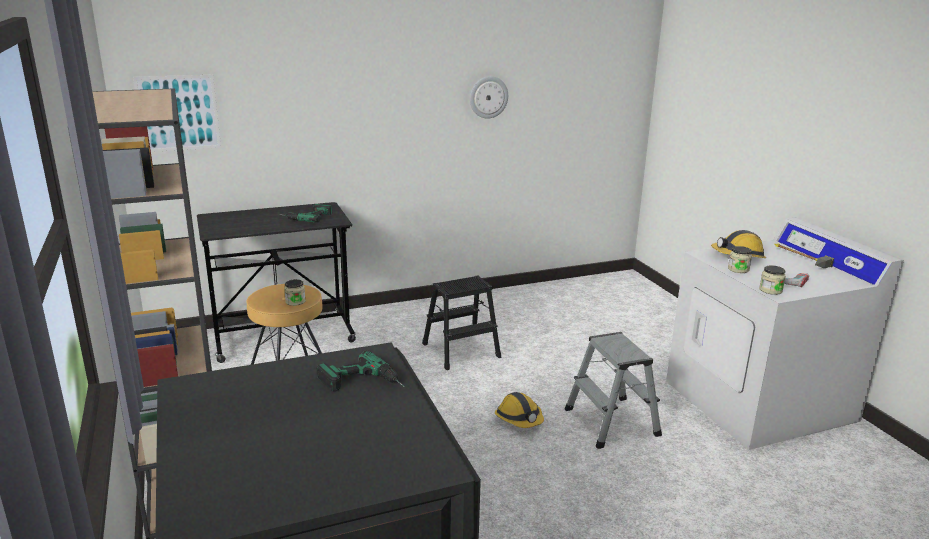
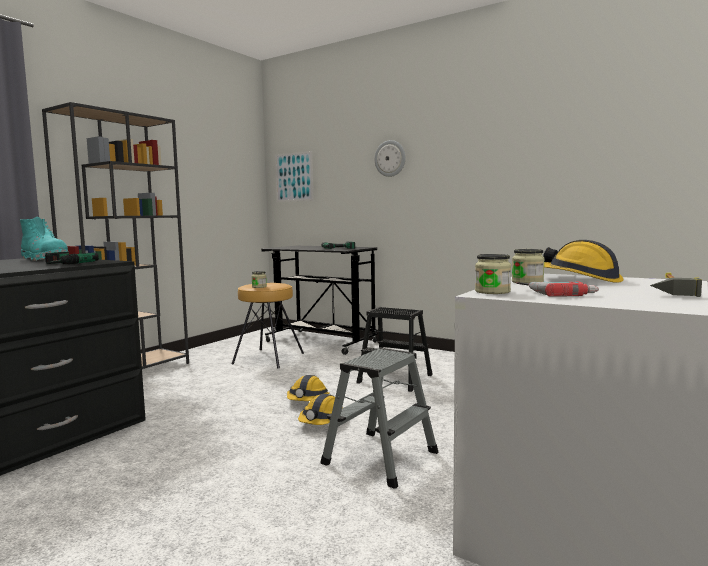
camera: 55 degrees right, 15 degrees down
wall clock [470,76,508,119] -> wall clock moved to [375,140,406,177]
none -> turquoise boot [20,217,68,261]
none -> hard hat [287,375,330,401]

